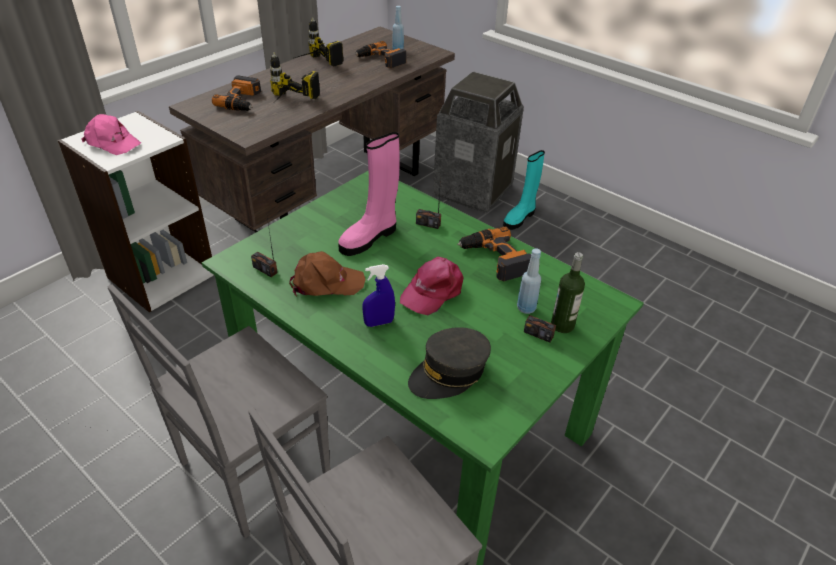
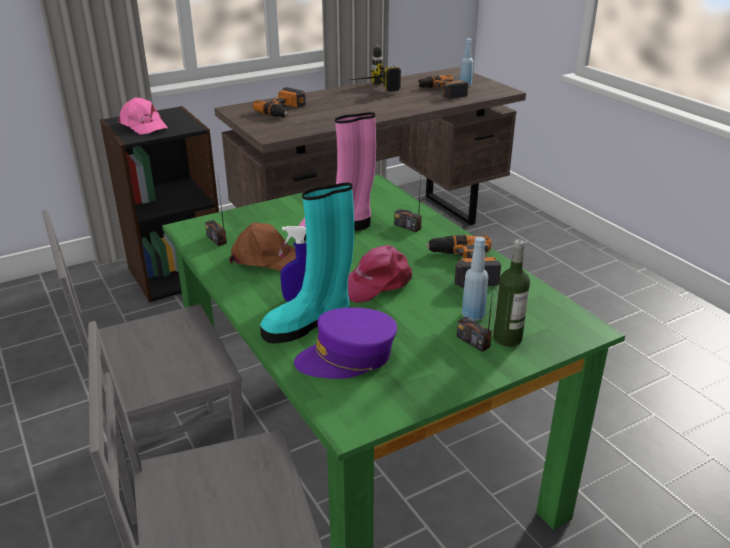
camera: 20 degrees right, 10 degrees down
white bookcase [58,111,214,312] -> black bookcase [100,106,219,302]
power drill [270,52,320,99] -> none
grey cap [408,327,491,399] -> purple cap [294,308,397,379]
trash can [433,71,524,213] -> none
turquoise boot [503,150,545,230] -> turquoise boot moved to [260,183,354,343]

